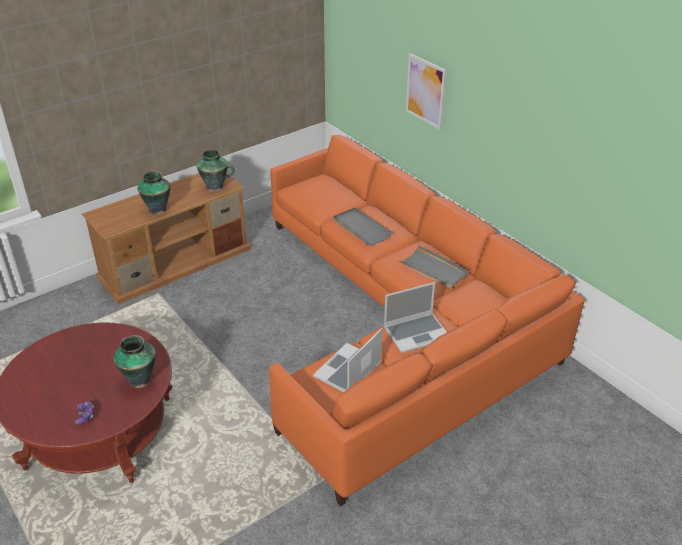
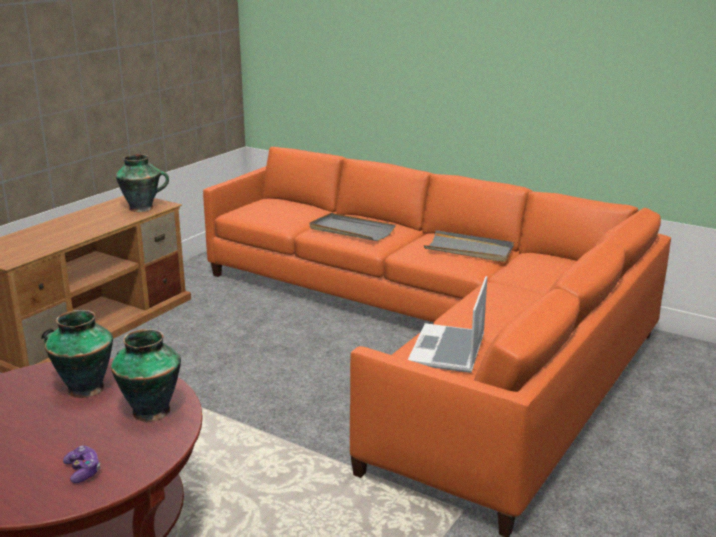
camera: 20 degrees left, 15 degrees down
vase [137,171,171,215] -> vase moved to [44,310,113,398]
laptop [384,282,447,353] -> none
picture [406,53,446,130] -> none

